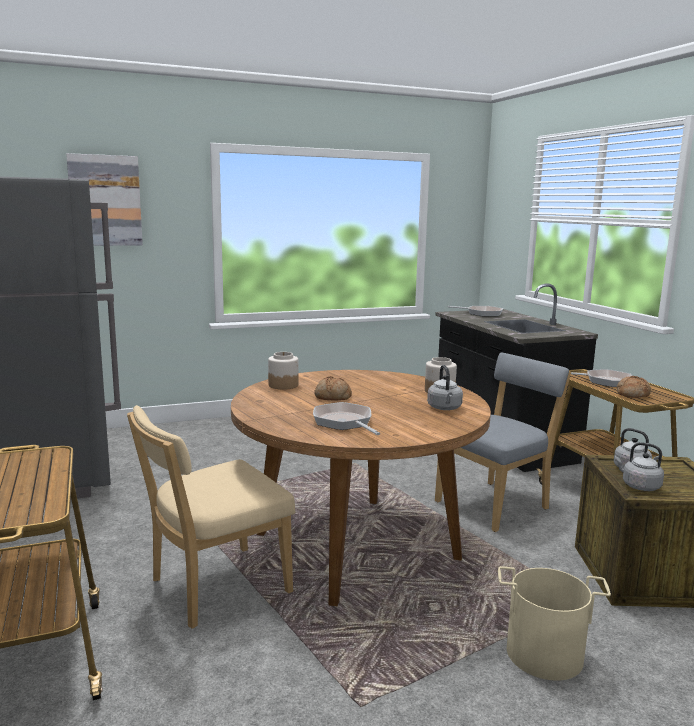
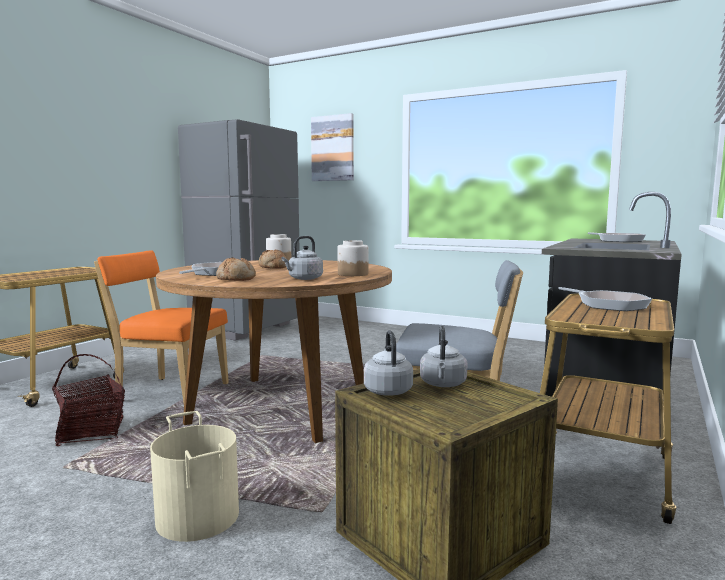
camera: 50 degrees right, 5 degrees down
beige chair [127,405,295,629] -> orange chair [94,250,229,402]
bread [617,376,651,398] -> bread moved to [216,257,256,281]
none -> basket [52,354,125,446]

